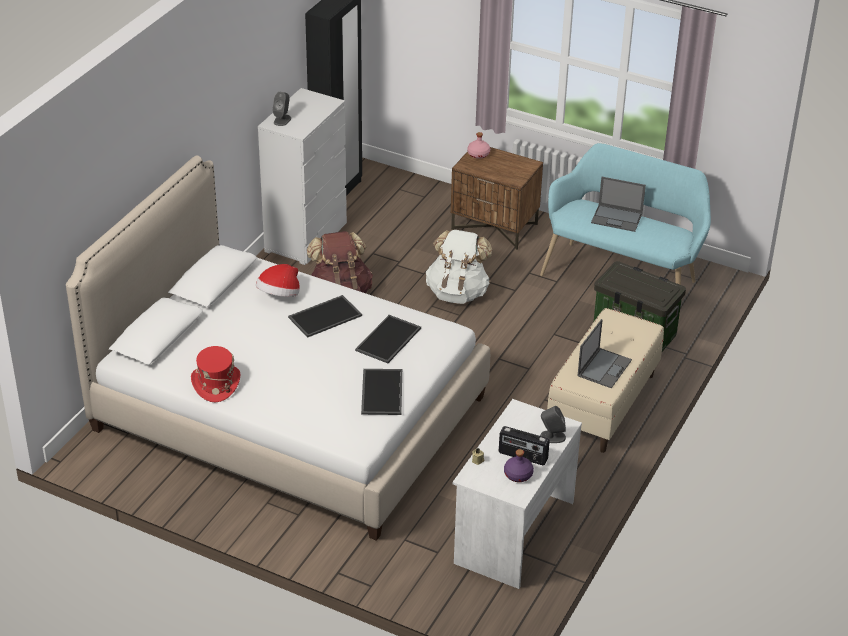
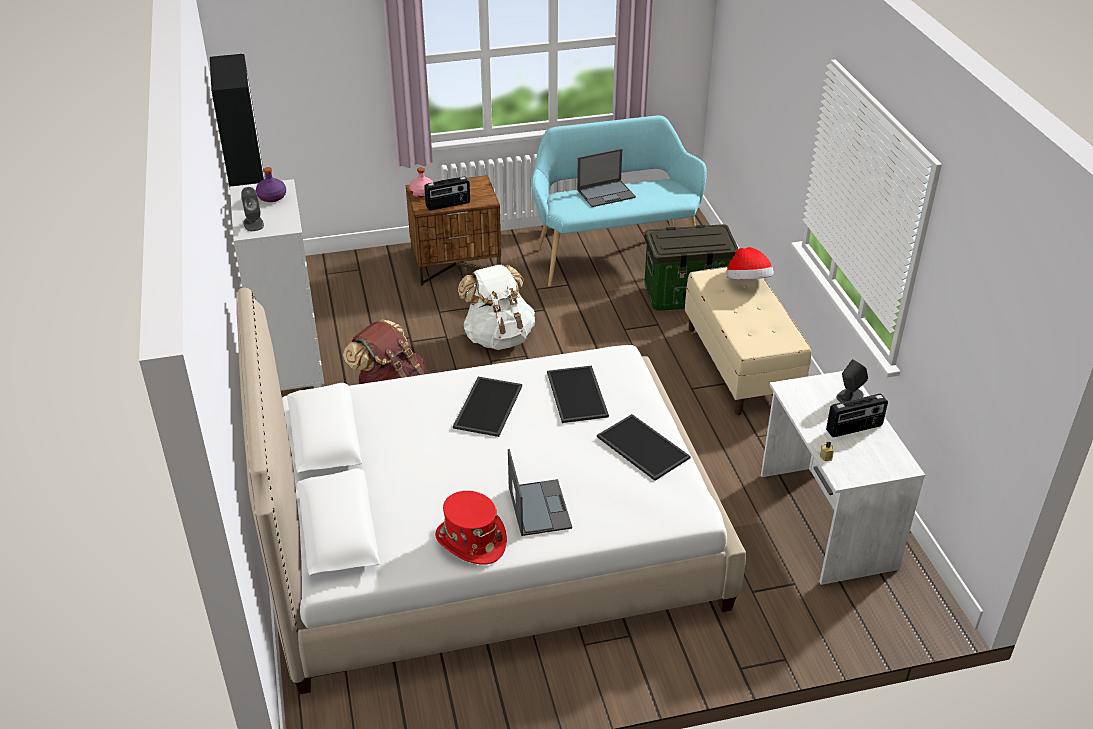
camera: 40 degrees left, 0 degrees up
hat [256,264,300,297] -> hat moved to [726,247,774,279]
purple bottle [504,449,534,482] -> purple bottle moved to [256,167,286,202]
laptop [577,319,632,388] -> laptop moved to [508,449,572,536]
none -> radio [424,176,470,211]

